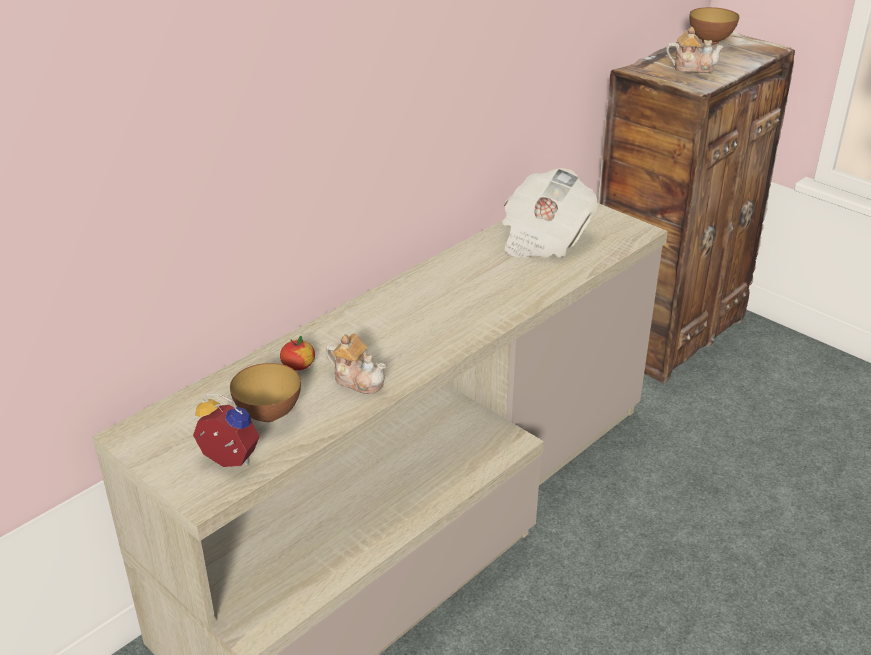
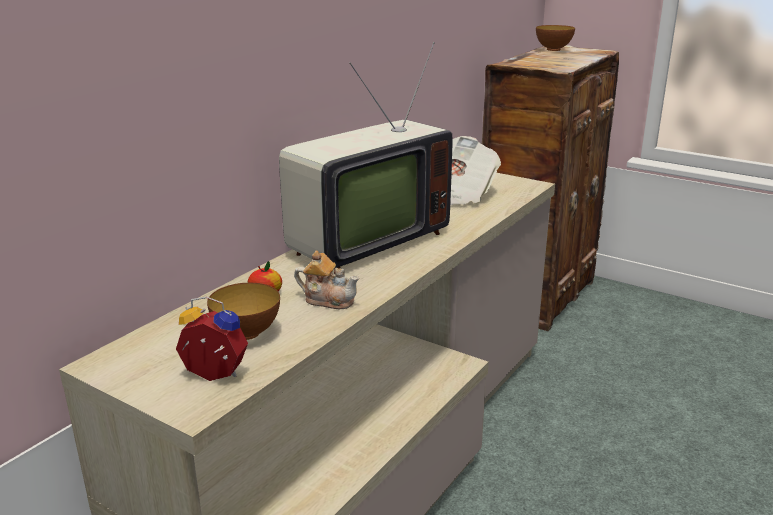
camera: 10 degrees left, 10 degrees down
teapot [666,27,725,73] -> none
none -> television [279,42,453,274]

